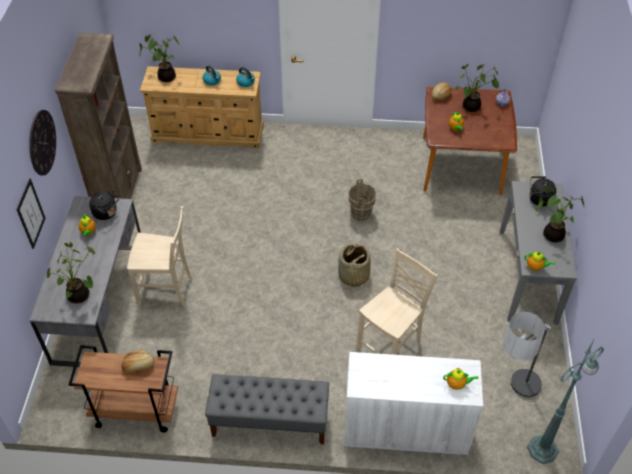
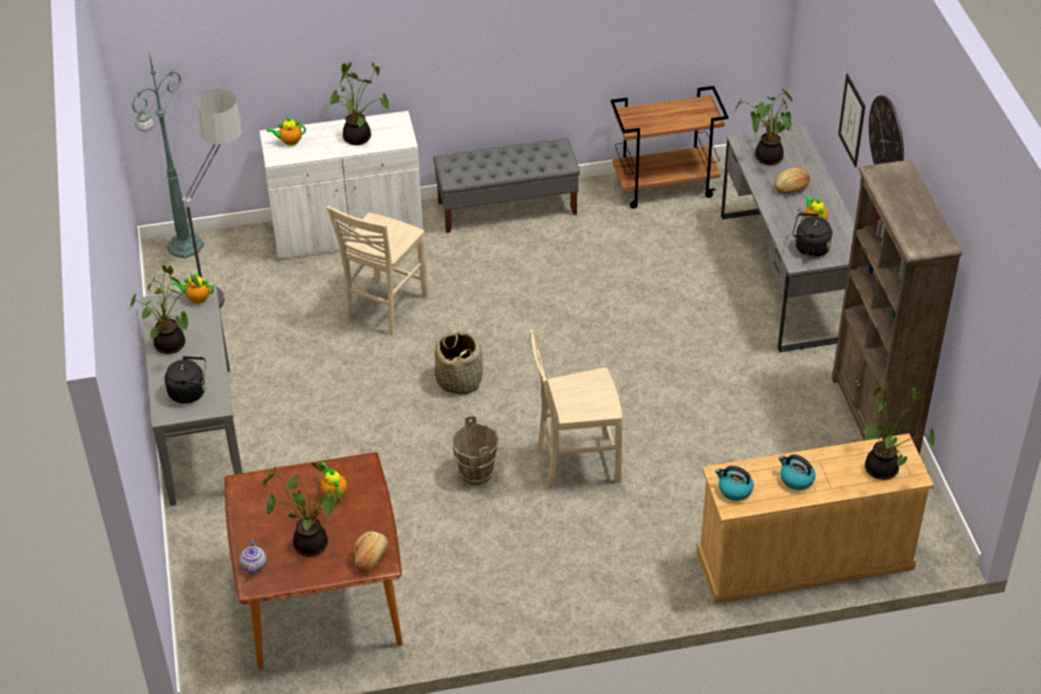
camera: 165 degrees right, 5 degrees down
bread [121,350,154,372] -> bread moved to [774,167,810,194]
beige chair [127,206,192,308] -> beige chair moved to [530,330,622,489]
none -> potted plant [330,62,389,145]

